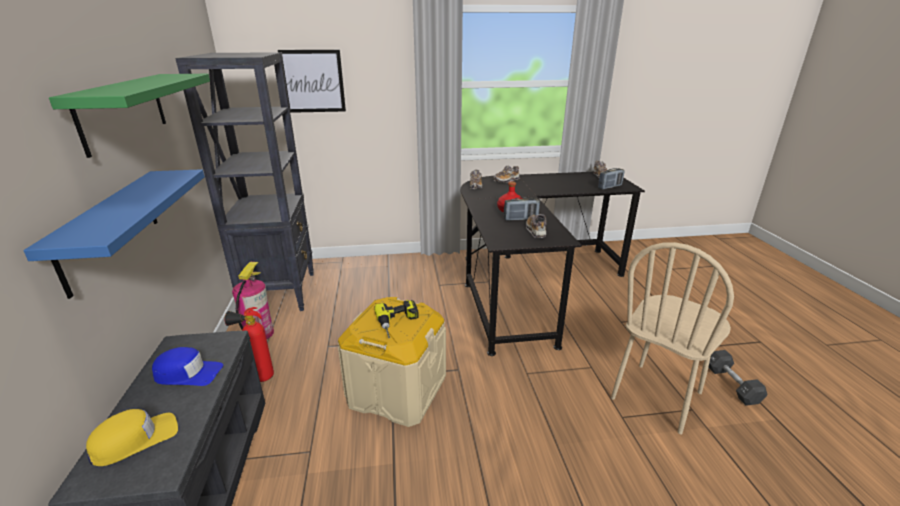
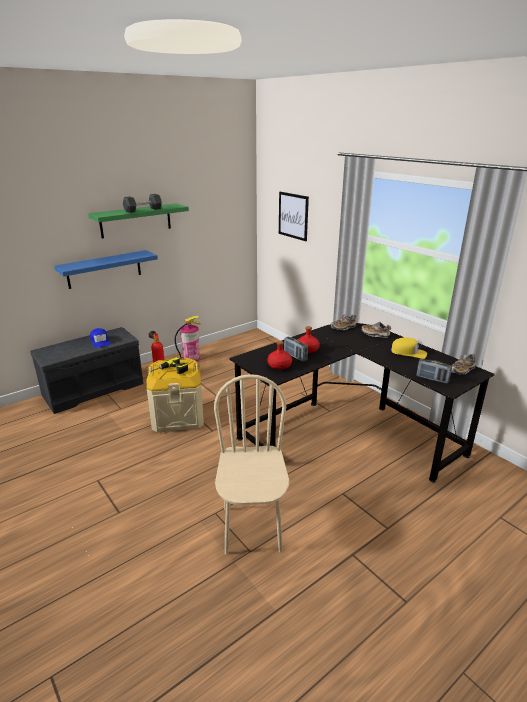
camera: 60 degrees right, 0 degrees up
yellow cap [86,409,178,466] -> yellow cap moved to [391,337,427,359]
black bookcase [175,52,314,311] -> none
shoe [526,214,547,238] -> red bottle [268,341,292,370]
beige chair [611,242,734,434] -> beige chair turned 75 degrees clockwise [214,374,289,555]
black dumbbell [708,350,768,406] -> black dumbbell moved to [123,194,162,213]

